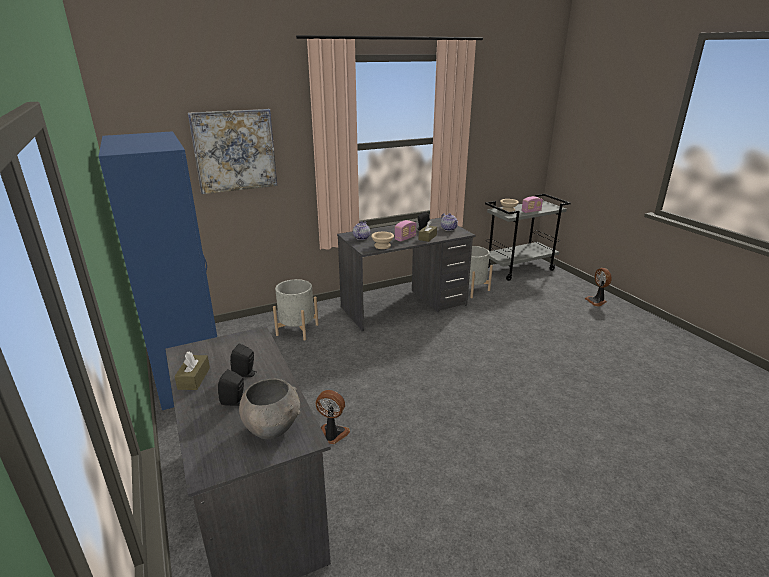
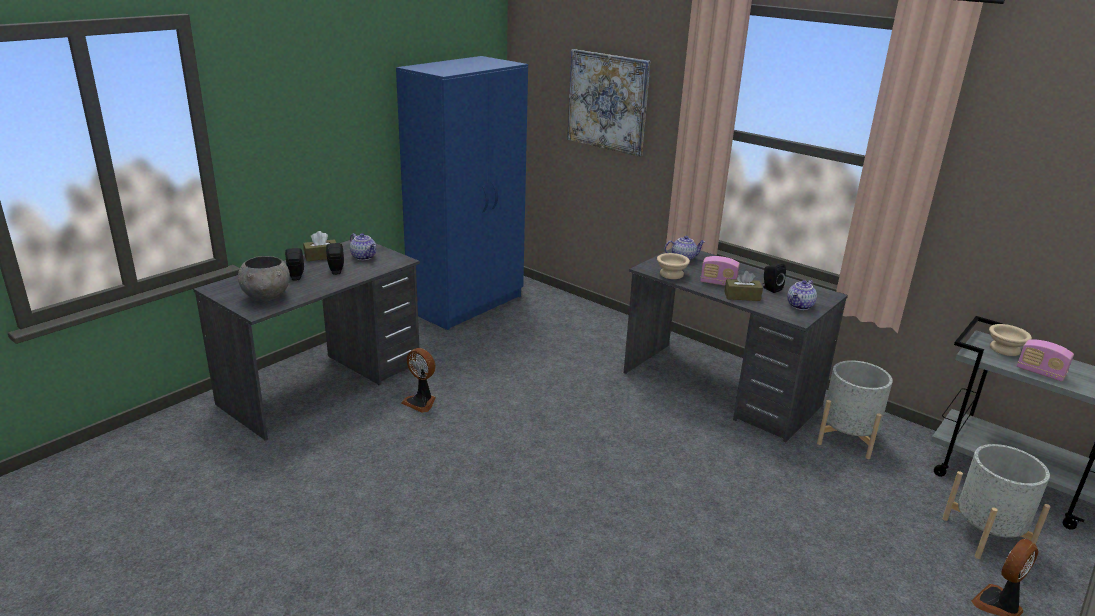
camera: 65 degrees right, 0 degrees up
grey planter [273,279,318,341] -> grey planter moved to [942,444,1051,559]
fan [315,390,350,444] -> fan turned 135 degrees clockwise [401,348,436,413]
none -> teapot [350,233,376,260]

